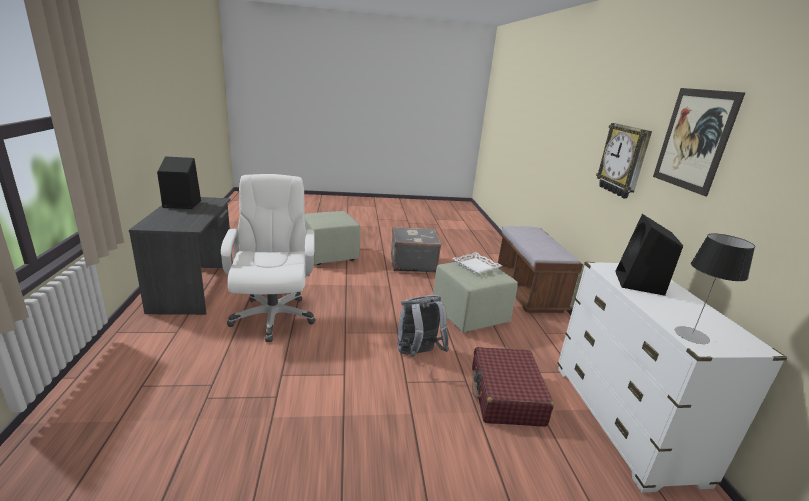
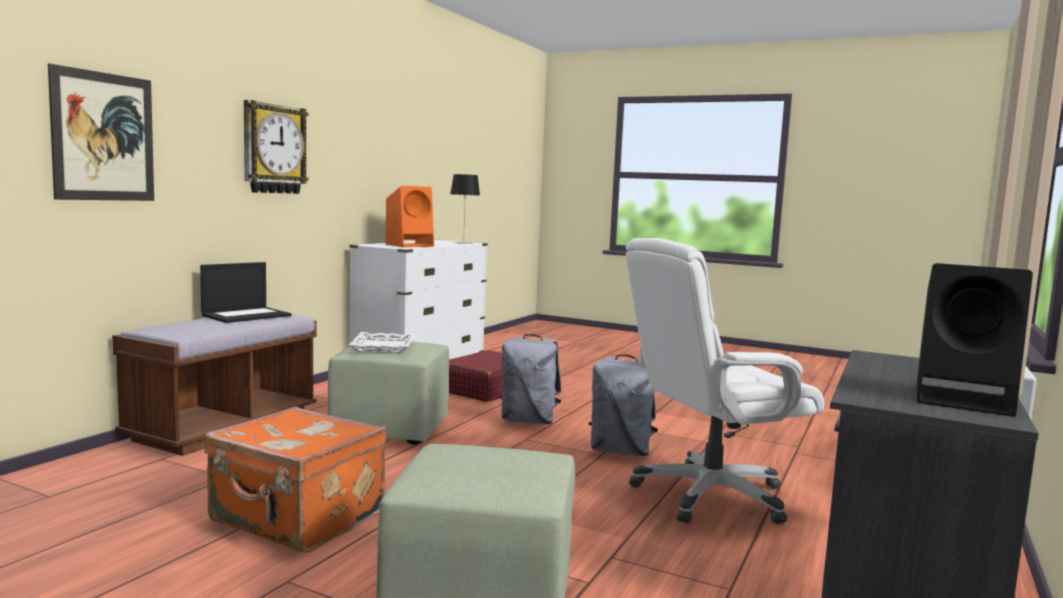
camera: 145 degrees left, 15 degrees down
white office chair [221,174,316,342] -> white office chair turned 45 degrees clockwise [626,238,824,524]
grey suitcase [391,227,442,273] -> orange suitcase [204,407,387,553]
black speaker [615,214,683,296] -> orange speaker [386,186,434,247]
picture [653,88,745,196] -> picture moved to [48,63,154,201]
none -> laptop [200,262,291,323]
none -> grey backpack [589,354,658,456]

